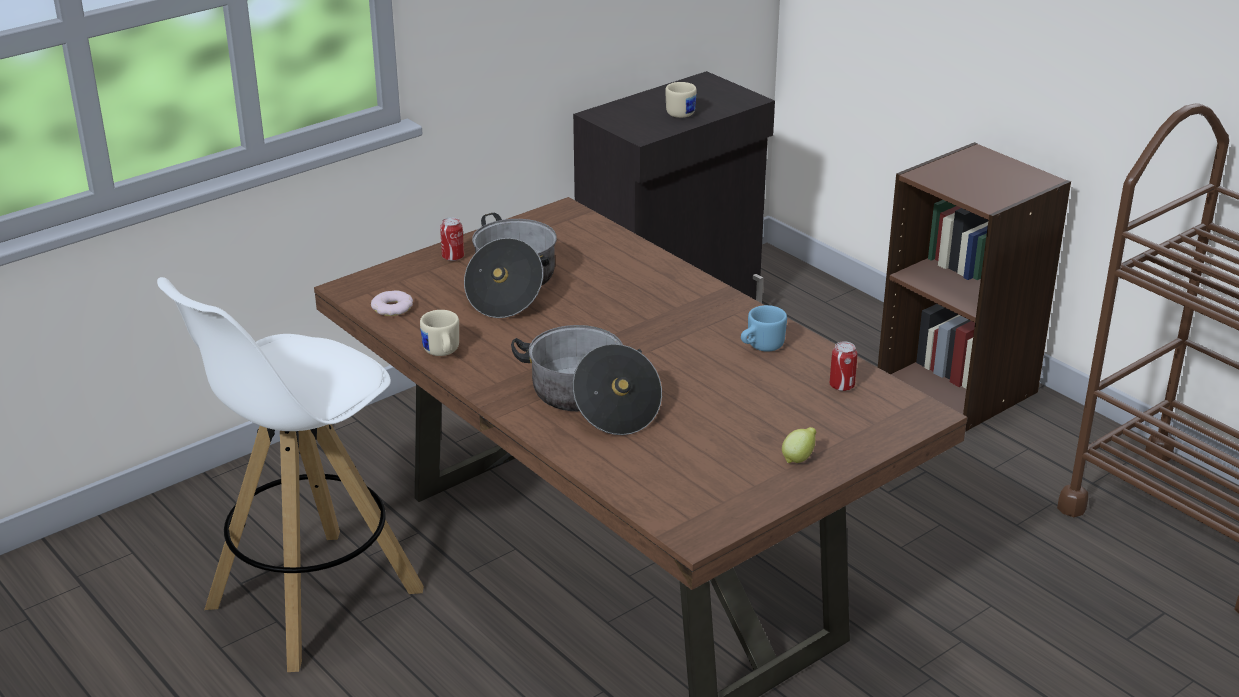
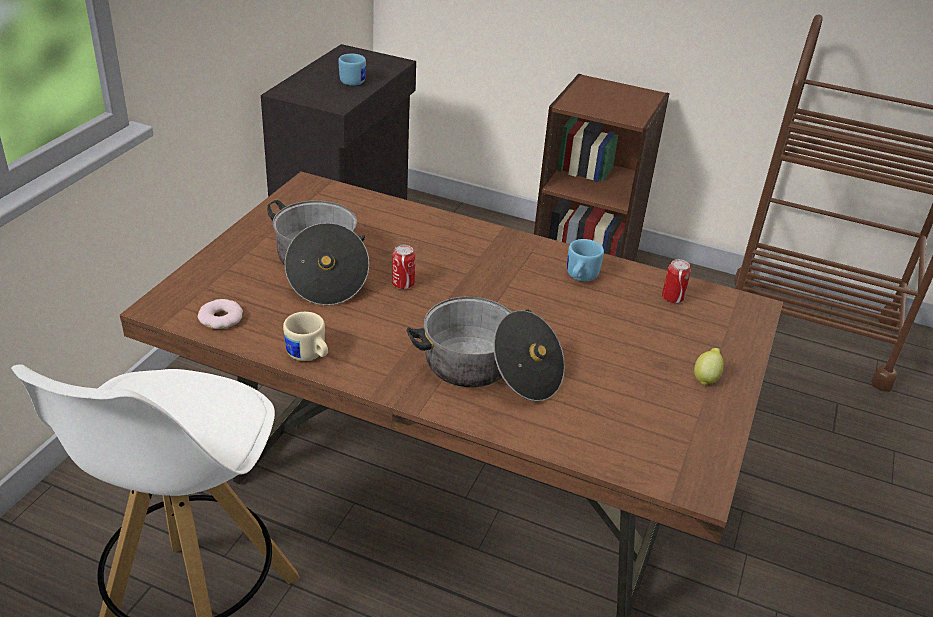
camera: 30 degrees left, 5 degrees up
can [440,217,464,261] -> can moved to [392,245,415,289]
beige mug [665,82,697,118] -> blue mug [338,54,366,86]

